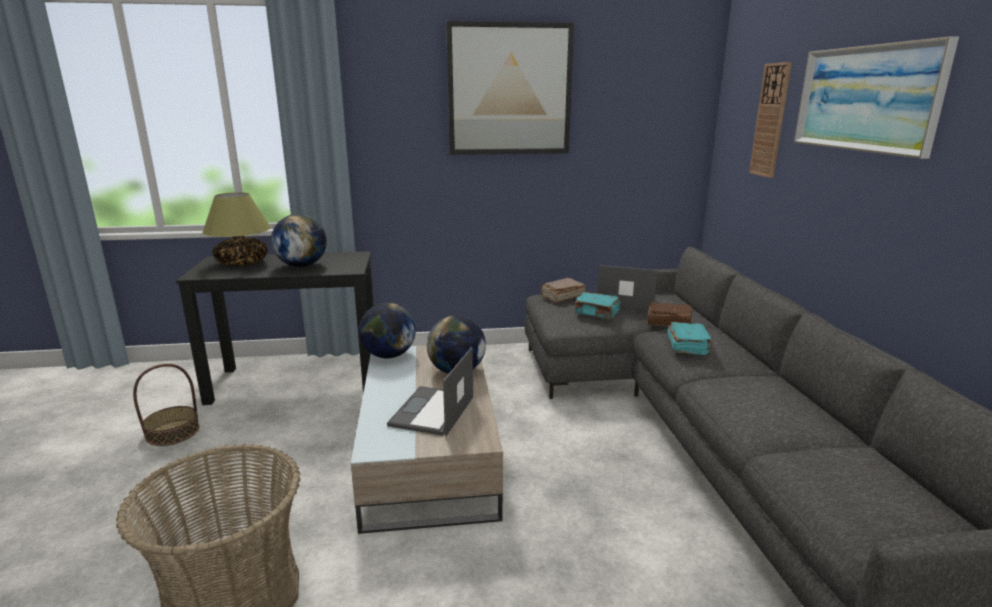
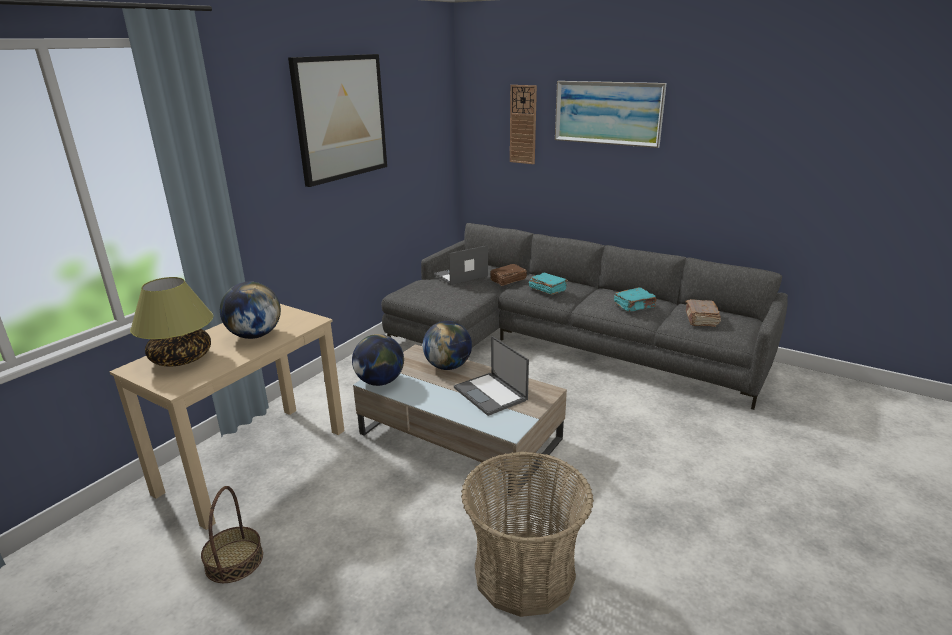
camera: 50 degrees left, 5 degrees up
black desk [176,251,374,405] -> beige desk [109,304,345,530]
brown book [541,278,586,303] -> brown book moved to [685,299,721,327]
turquoise book [574,292,621,320] -> turquoise book moved to [614,287,657,312]

